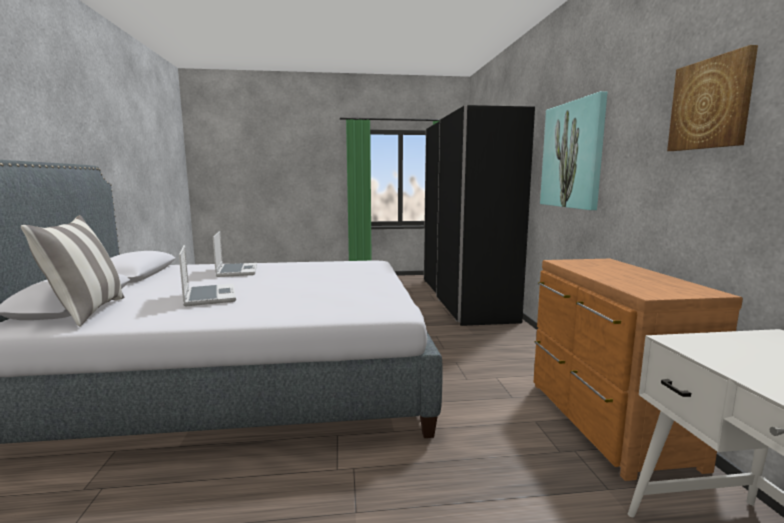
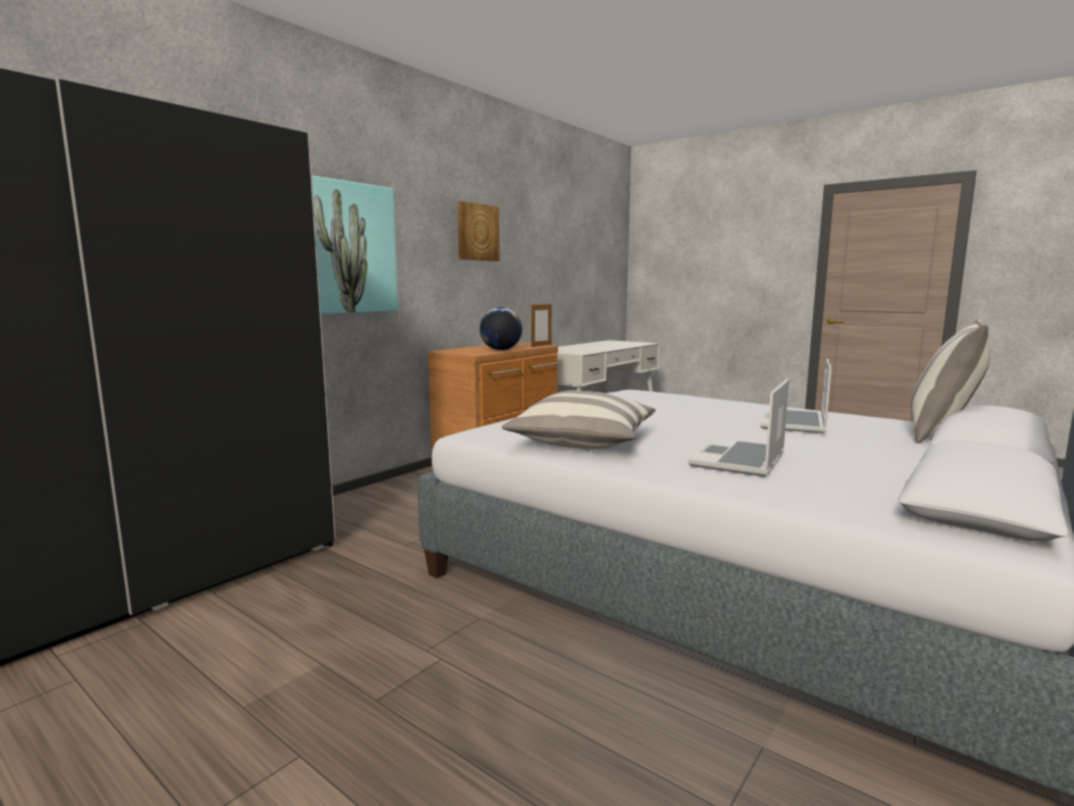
camera: 135 degrees left, 0 degrees up
none -> globe [480,307,522,350]
none -> pillow [502,391,656,449]
none -> picture frame [531,304,552,347]

